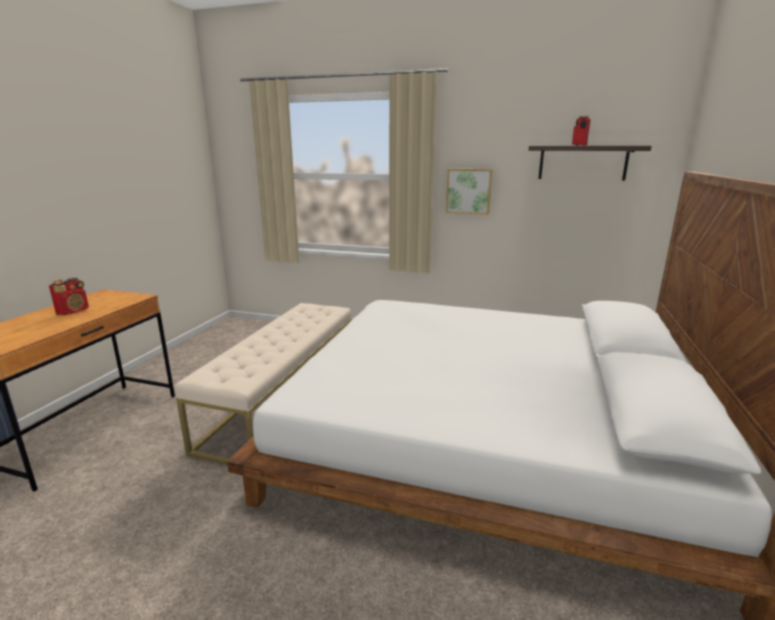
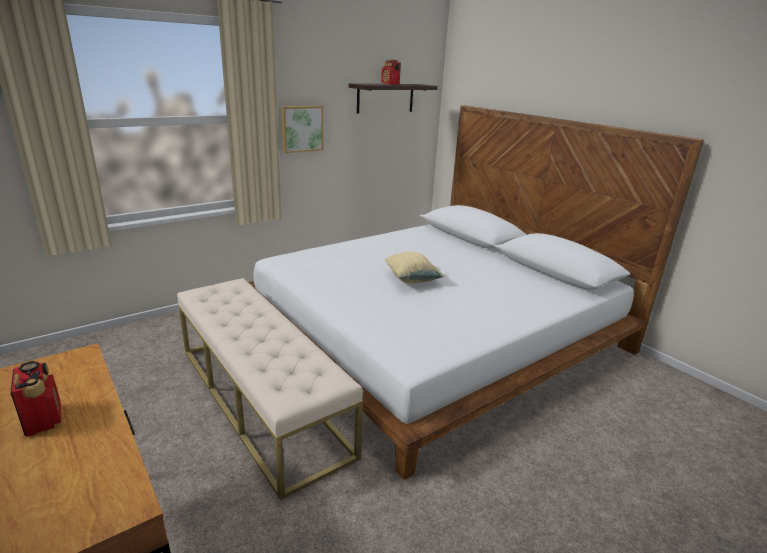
camera: 55 degrees left, 5 degrees up
none -> beige pillow [384,252,444,284]

